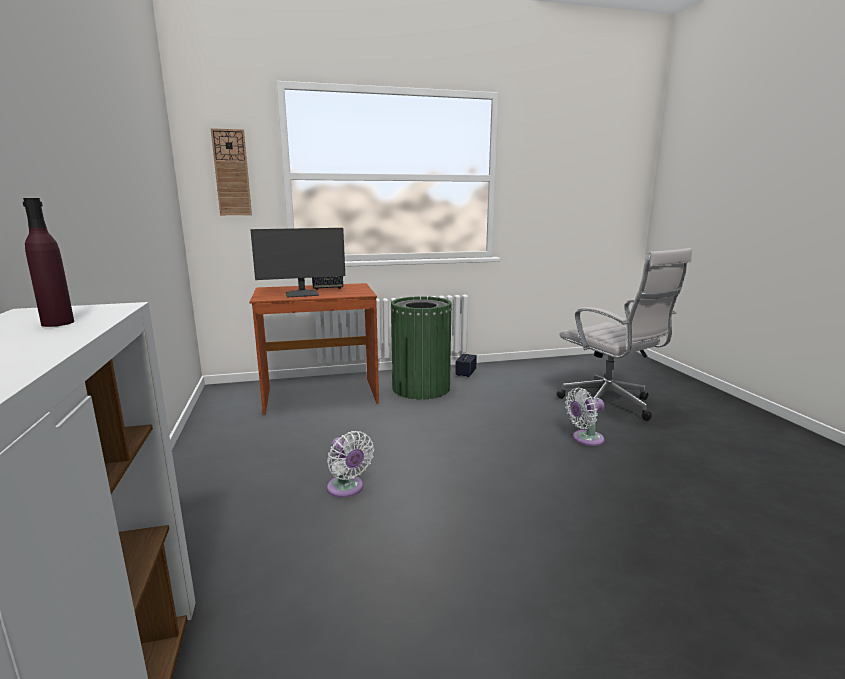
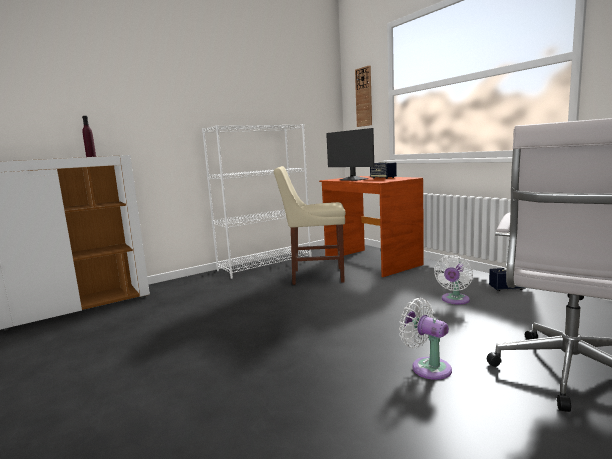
camera: 70 degrees right, 5 degrees down
white fan [327,431,374,498] -> white fan moved to [434,255,473,304]
green trash can [391,296,452,399] -> none
none -> white bookcase [202,124,312,279]
none -> beige chair [274,166,346,285]

